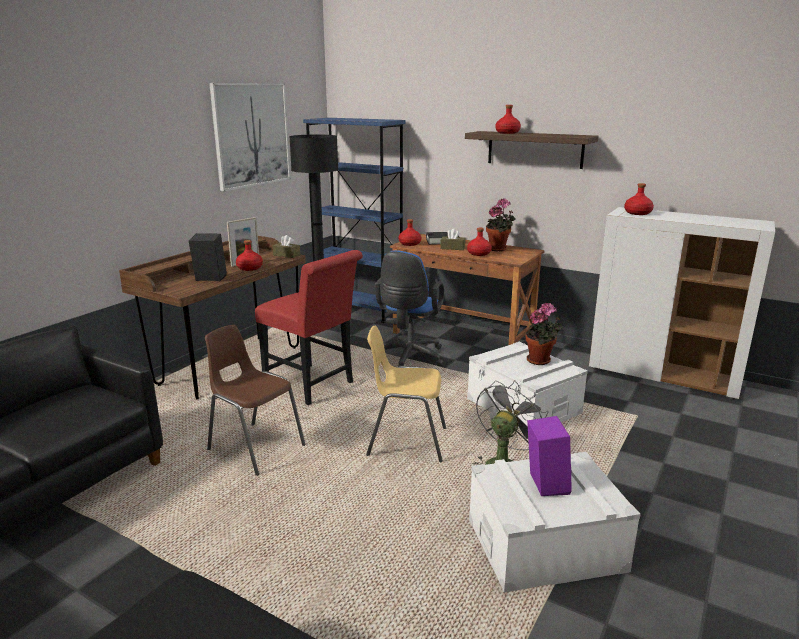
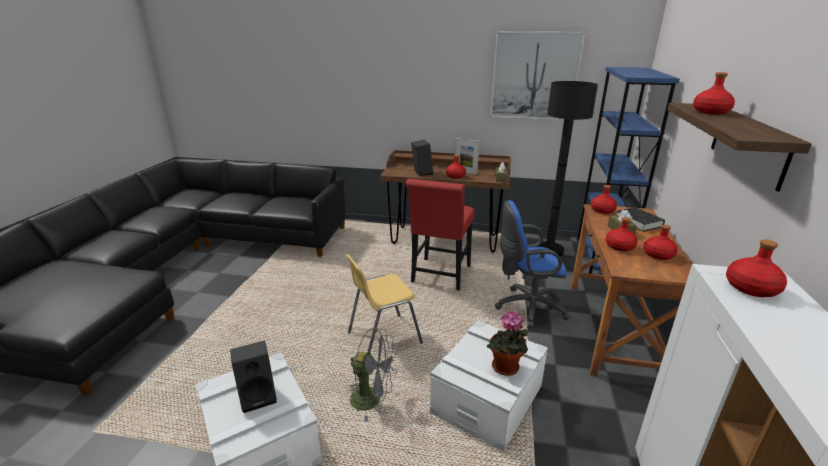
camera: 70 degrees right, 5 degrees up
brown chair [205,325,306,476] -> none
yellow chair [366,325,446,462] -> yellow chair turned 105 degrees counterclockwise [346,254,423,353]
potted plant [486,198,515,251] -> red bottle [643,224,678,260]
purple speaker [527,416,572,496] -> black speaker [230,341,277,413]

